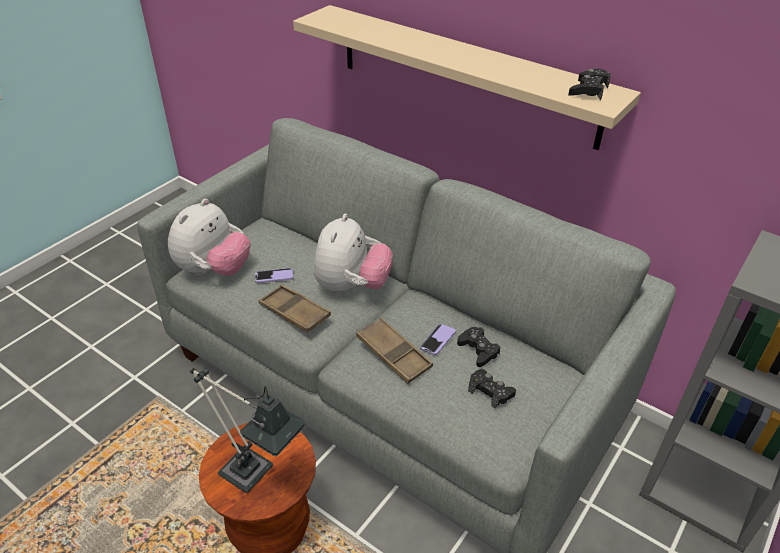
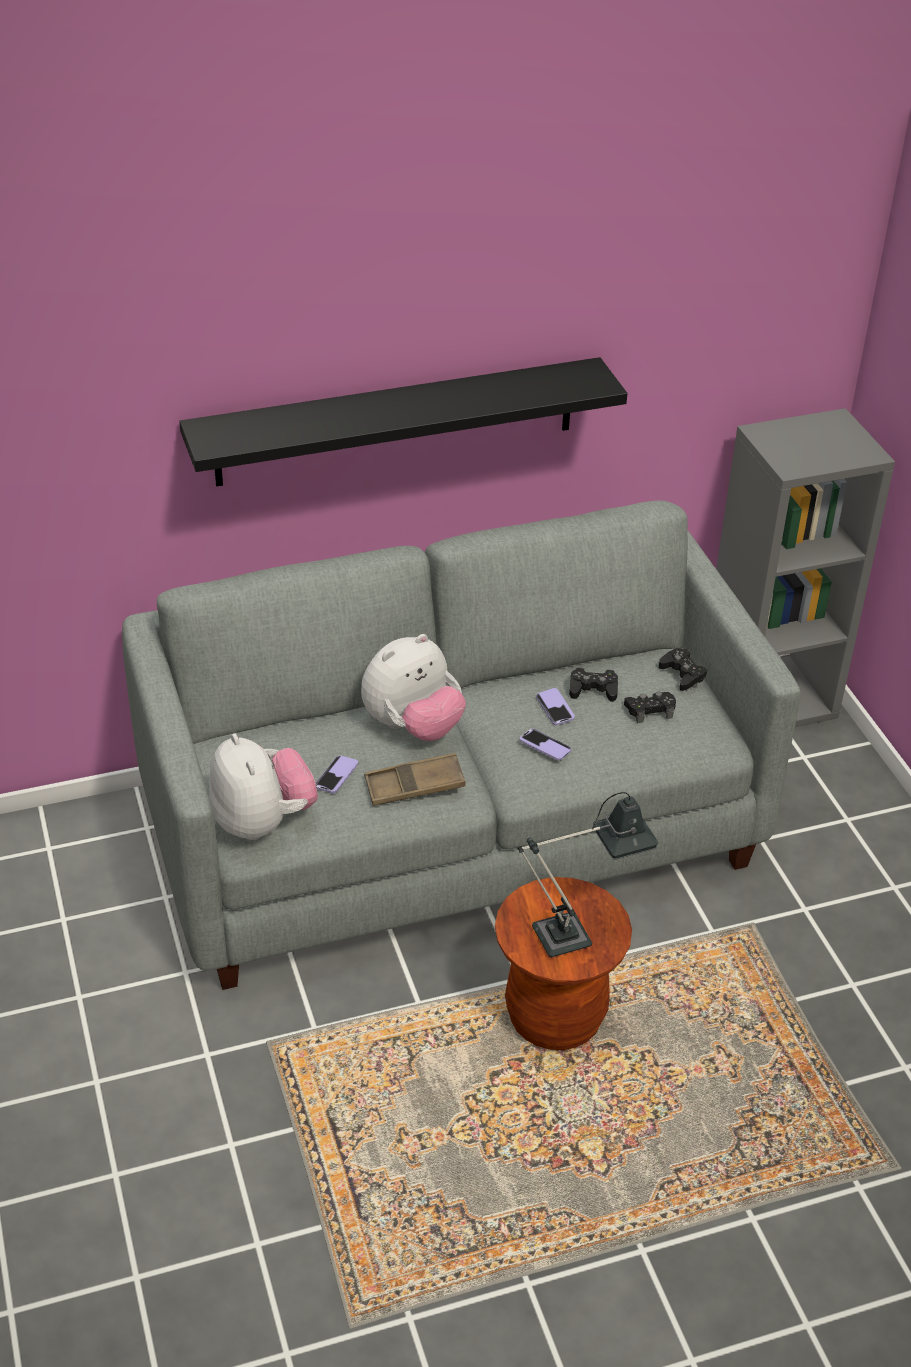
camera: 55 degrees left, 0 degrees up
beige shelf [293,5,641,150] -> black shelf [179,357,627,487]
plush toy [314,214,393,294] -> plush toy turned 90 degrees clockwise [361,634,466,741]
brown tray [356,317,433,384] -> phone [520,728,571,760]
black game controller [568,69,611,100] -> black game controller moved to [659,648,708,691]

